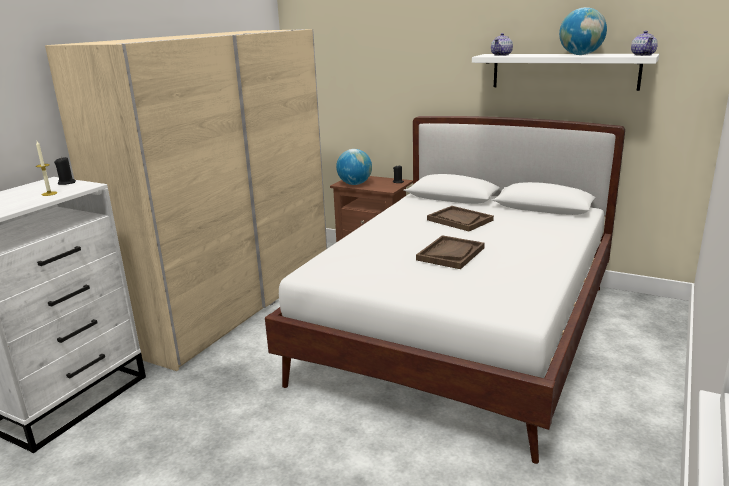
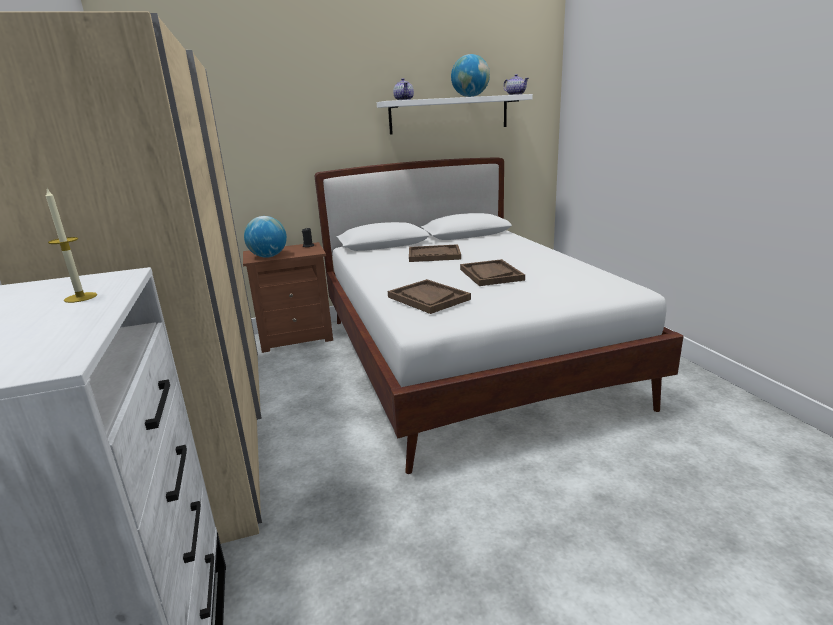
camera: 45 degrees left, 0 degrees up
black candle [54,157,76,185] -> none
none -> brown tray [388,279,471,314]

